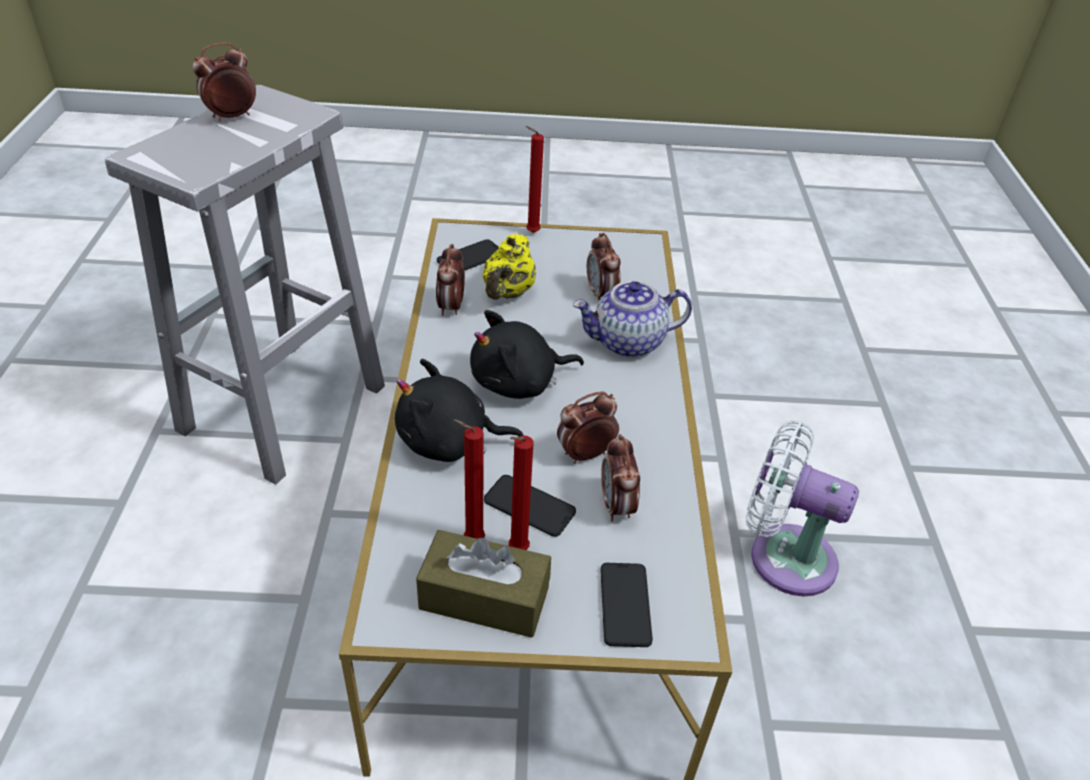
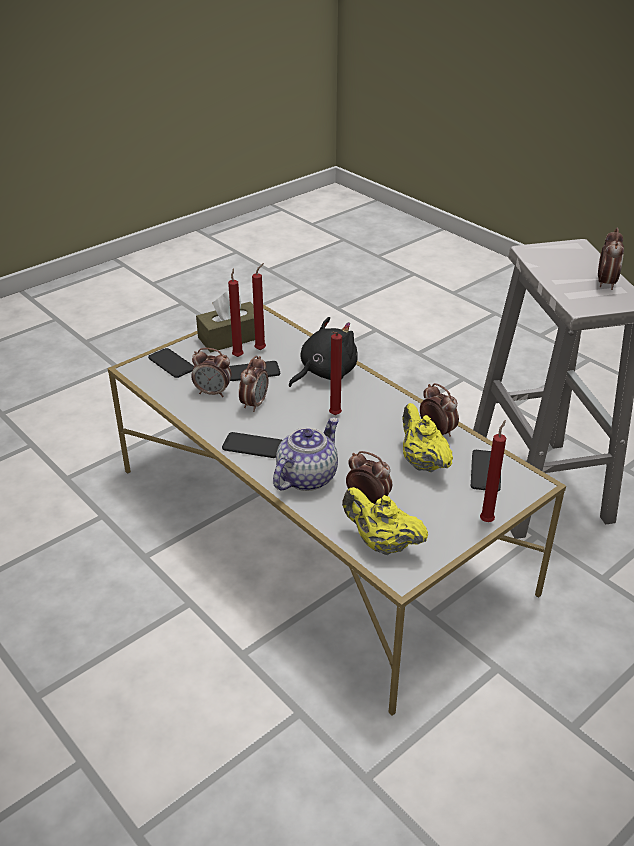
camera: 140 degrees right, 5 degrees down
black plush toy [470,310,584,399] -> red candle [329,331,342,415]
alarm clock [601,434,640,522] -> alarm clock turned 150 degrees clockwise [191,348,231,397]
white fan [745,420,859,596] -> none
none -> phone [222,432,282,458]
none -> yellow teapot [342,487,428,555]

